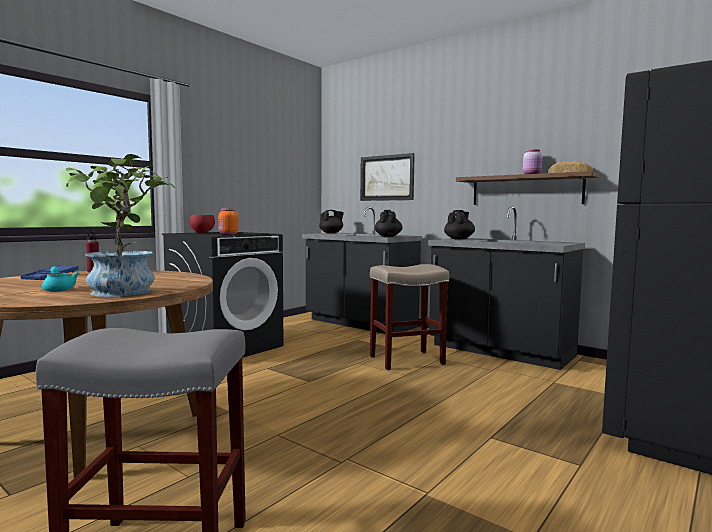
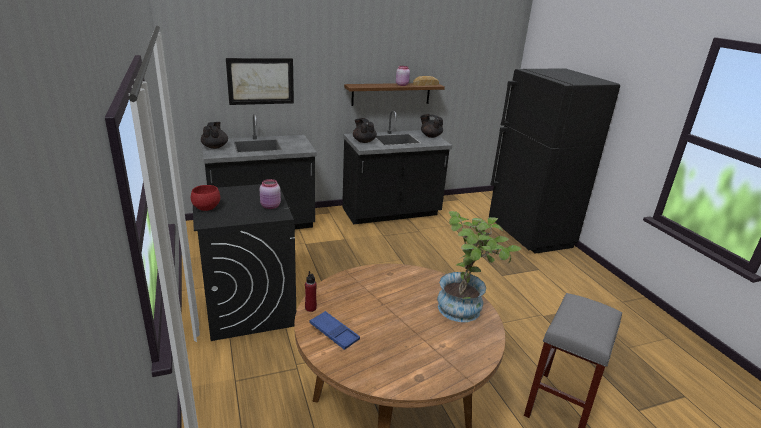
camera: 60 degrees left, 20 degrees up
turquoise teapot [42,266,80,292] -> none
orange jar [218,209,238,235] -> pink jar [260,179,281,209]
beige stool [370,264,449,370] -> none
black teapot [375,210,403,237] -> black teapot moved to [420,114,443,138]

